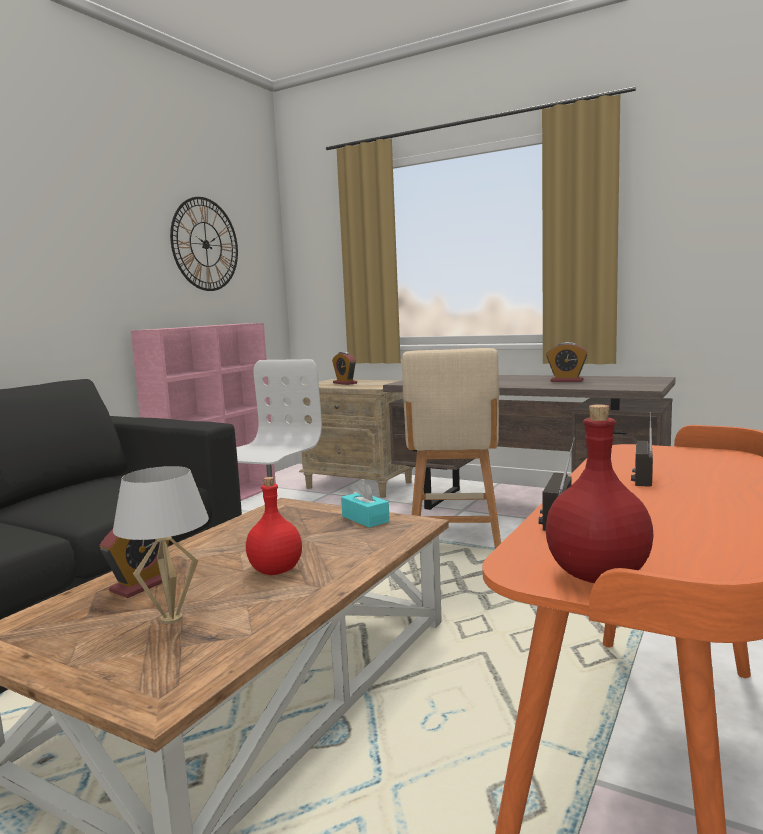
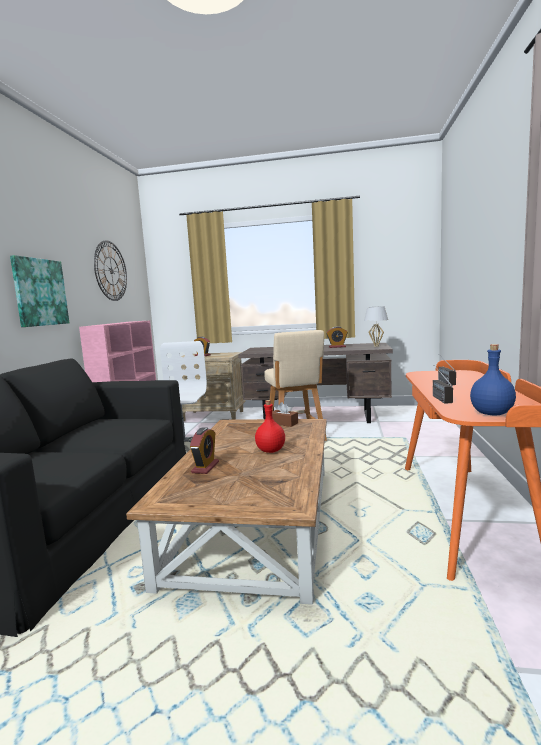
camera: 20 degrees left, 0 degrees up
white table lamp [113,466,209,624] -> white table lamp moved to [364,306,388,347]
turquoise tissue box [341,480,390,528] -> brown tissue box [272,402,298,427]
red bottle [546,404,653,583] -> blue bottle [470,344,516,416]
none -> picture [10,255,69,327]

